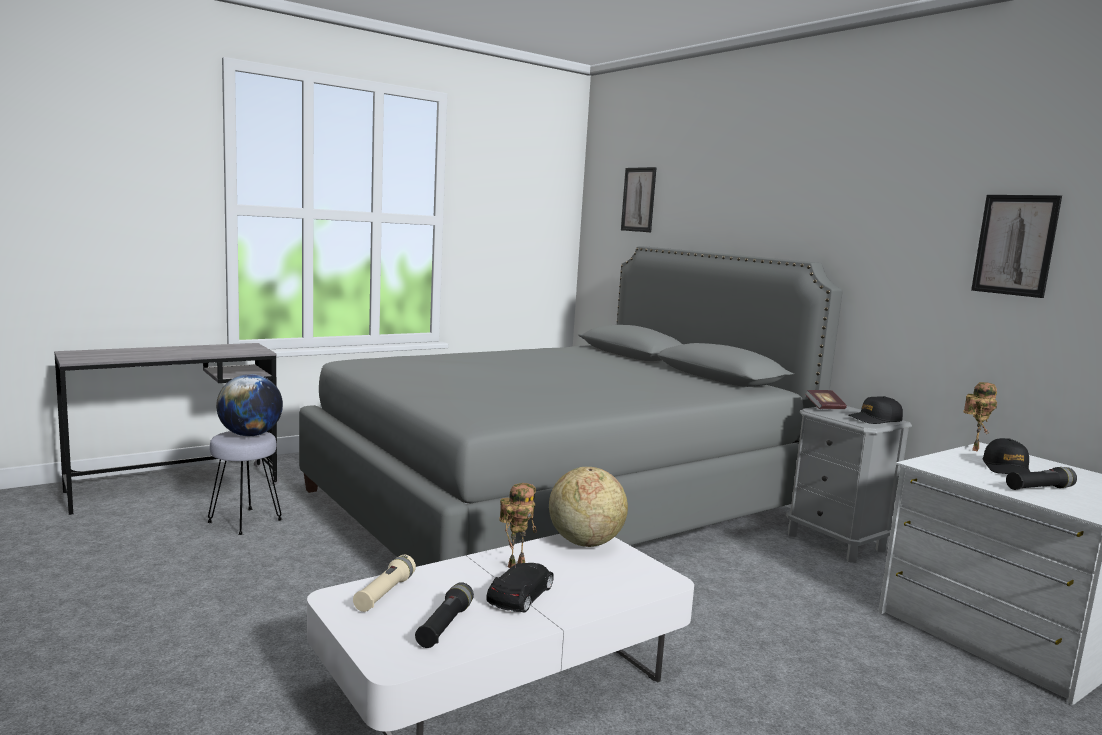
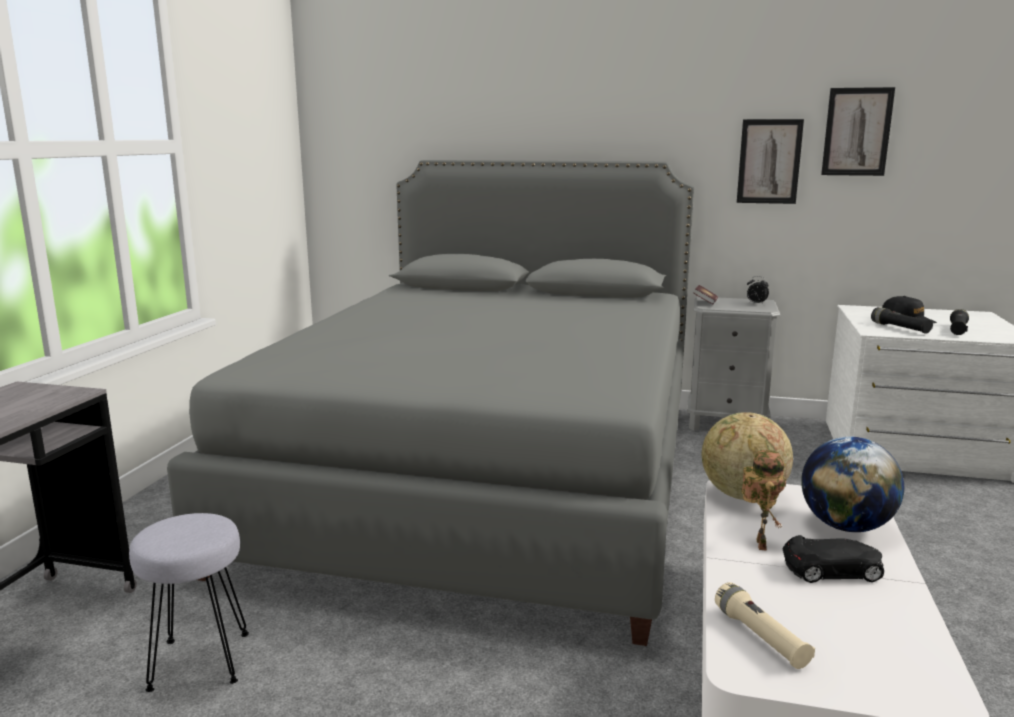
camera: 40 degrees left, 5 degrees up
globe [216,374,283,436] -> globe moved to [801,436,904,532]
black flashlight [415,582,474,648] -> black flashlight moved to [871,307,933,334]
black toy car [486,563,554,612] -> black toy car turned 105 degrees clockwise [783,535,884,583]
picture [621,167,657,232] -> picture moved to [737,119,804,204]
black cap [848,396,903,424] -> alarm clock [747,276,769,305]
toy robot [963,382,997,451] -> none

